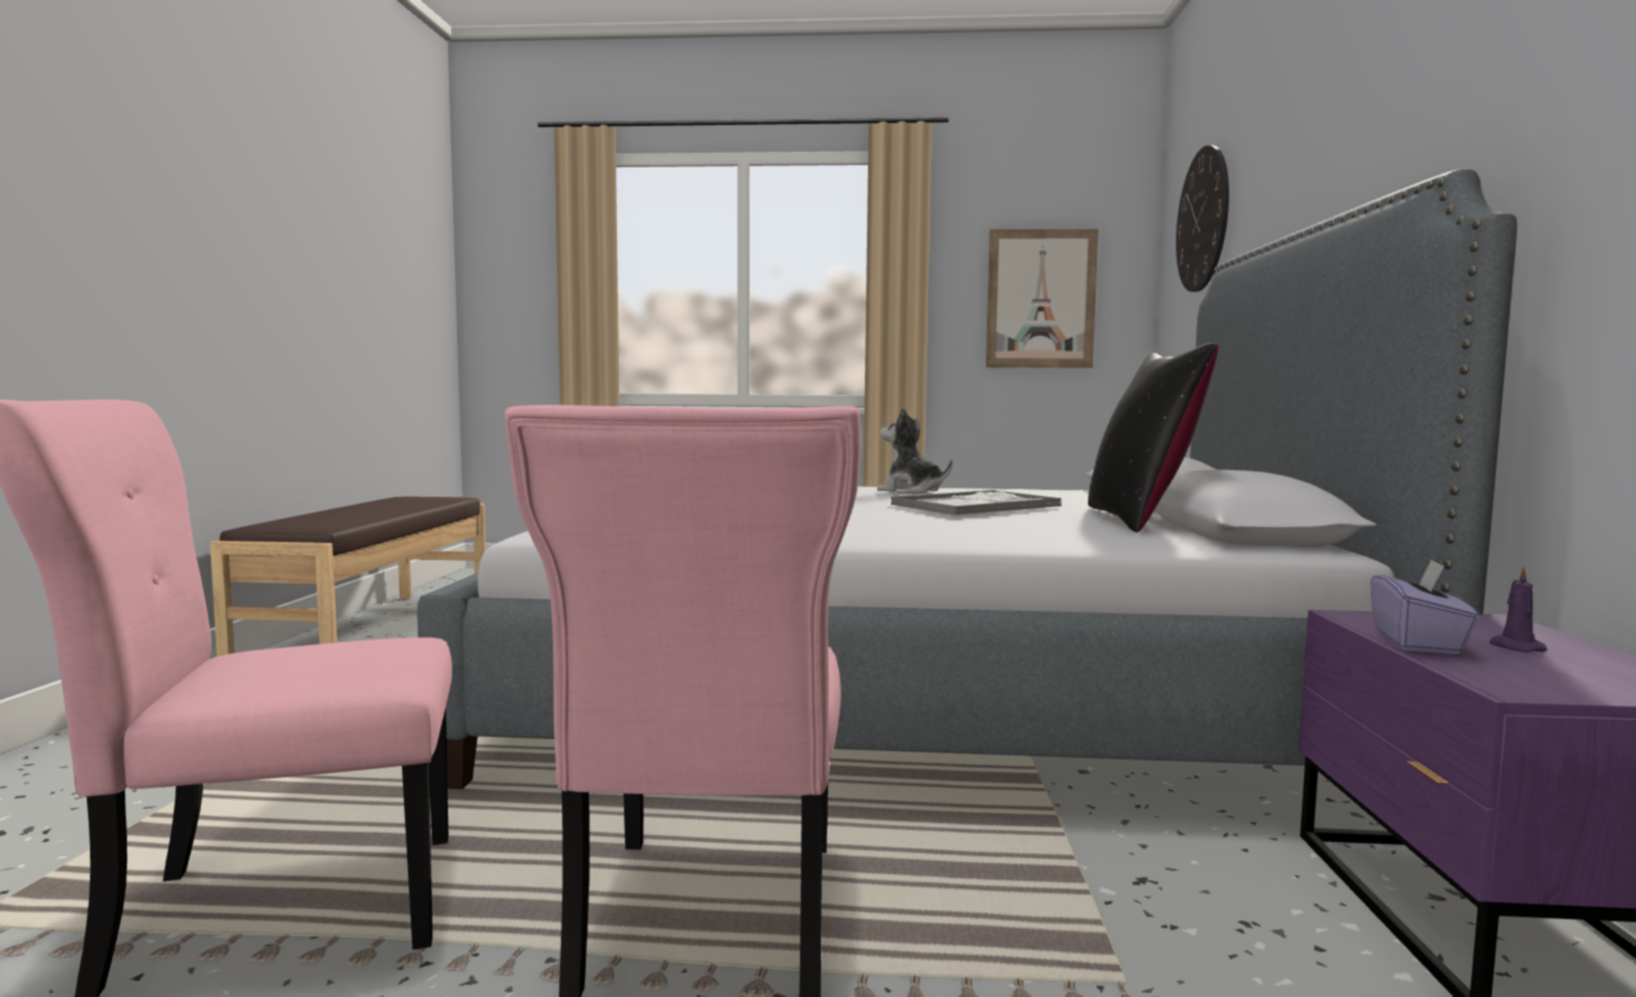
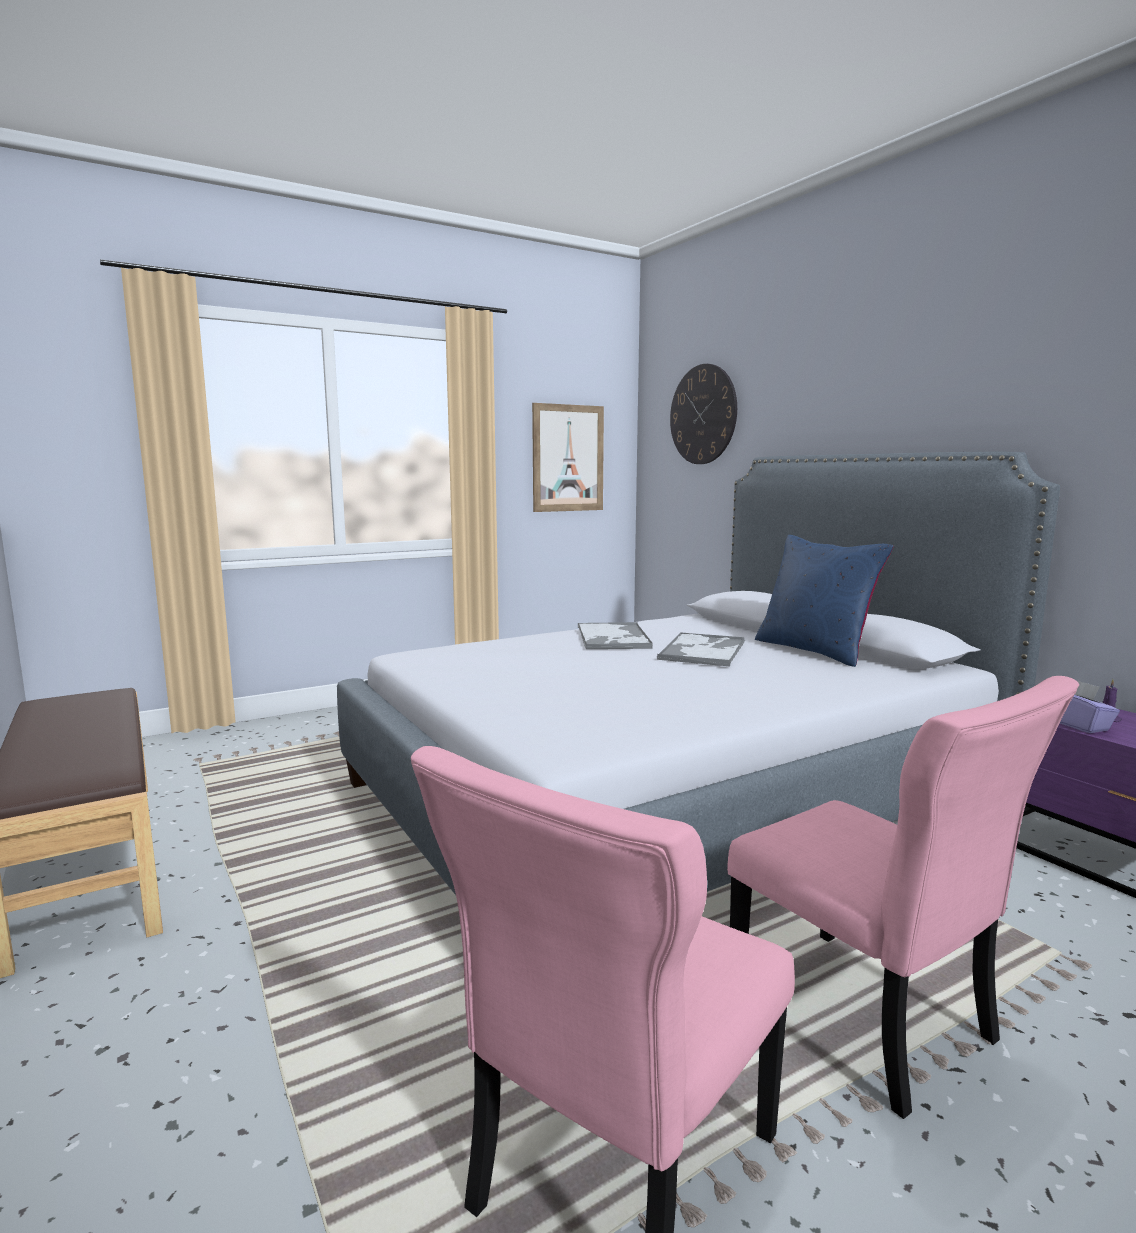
camera: 35 degrees left, 5 degrees up
plush toy [877,407,953,494] -> tray [578,622,653,649]
black pillow [1088,343,1219,532] -> blue pillow [755,535,894,667]

